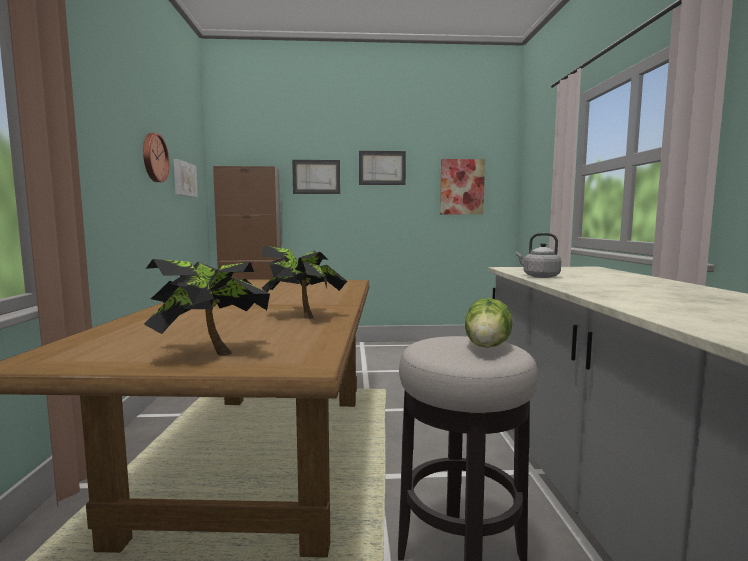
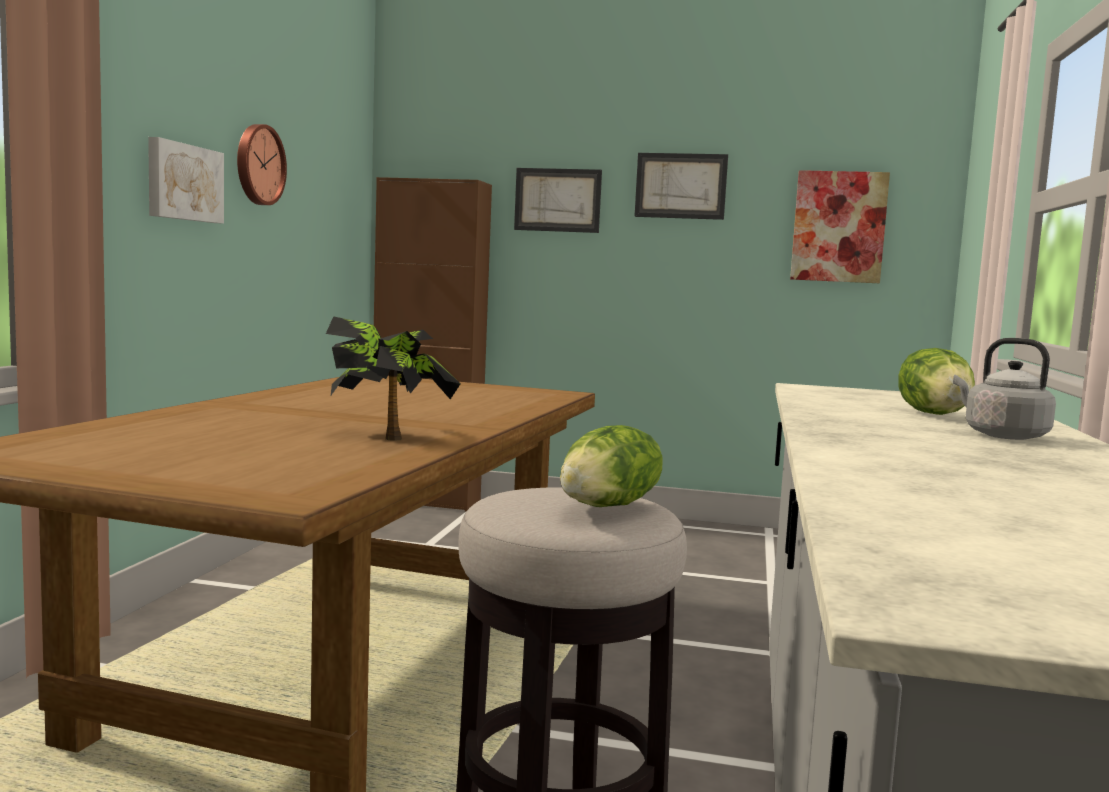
camera: 15 degrees right, 0 degrees up
potted plant [144,259,270,356] -> none
picture [174,159,198,197] -> picture moved to [148,137,224,224]
grey kettle [516,233,561,278] -> grey kettle moved to [953,338,1056,440]
none -> lettuce [898,348,975,415]

